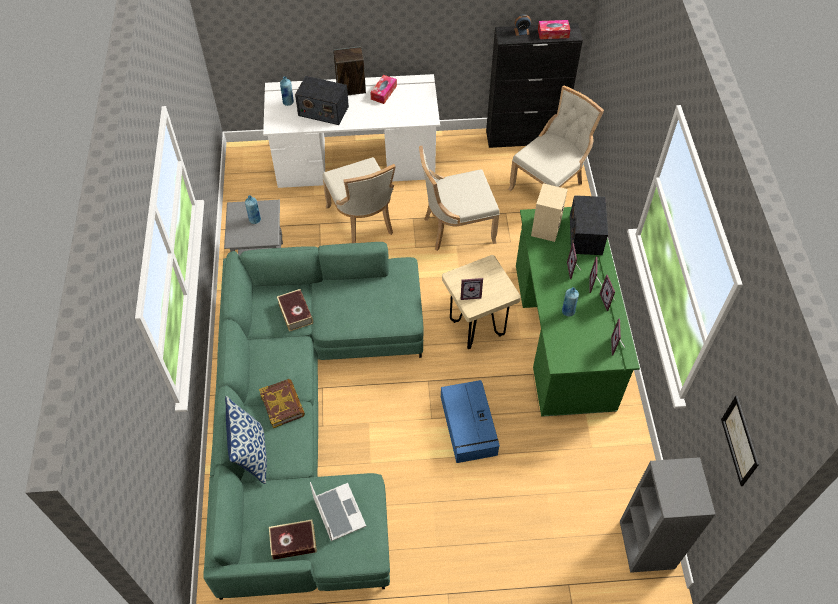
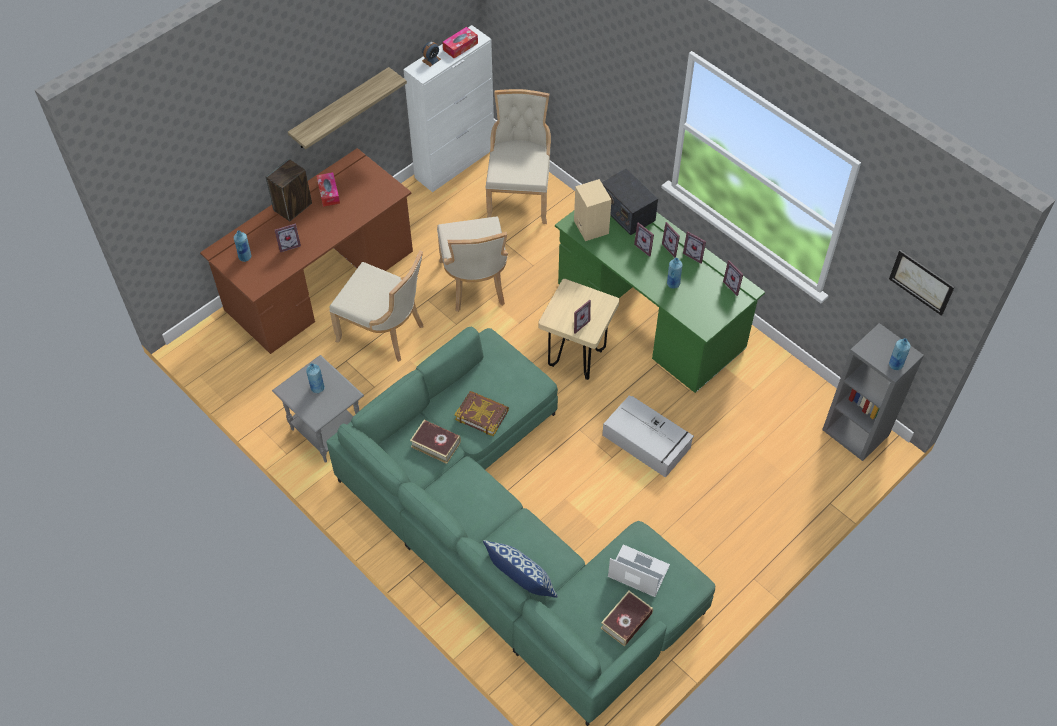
camera: 40 degrees left, 0 degrees up
book [259,379,305,428] -> book moved to [454,391,509,436]
white desk [263,74,440,188] -> brown desk [200,148,413,354]
radio [295,76,349,125] -> picture frame [275,223,301,252]
beige chair [419,146,499,251] -> beige chair turned 45 degrees counterclockwise [437,216,508,312]
blue storage box [441,380,500,463] -> grey storage box [602,395,694,478]
black cabinet [486,23,583,148] -> white cabinet [403,25,494,192]
none -> shelf [288,67,407,149]
none -> blue bottle [889,338,911,370]

